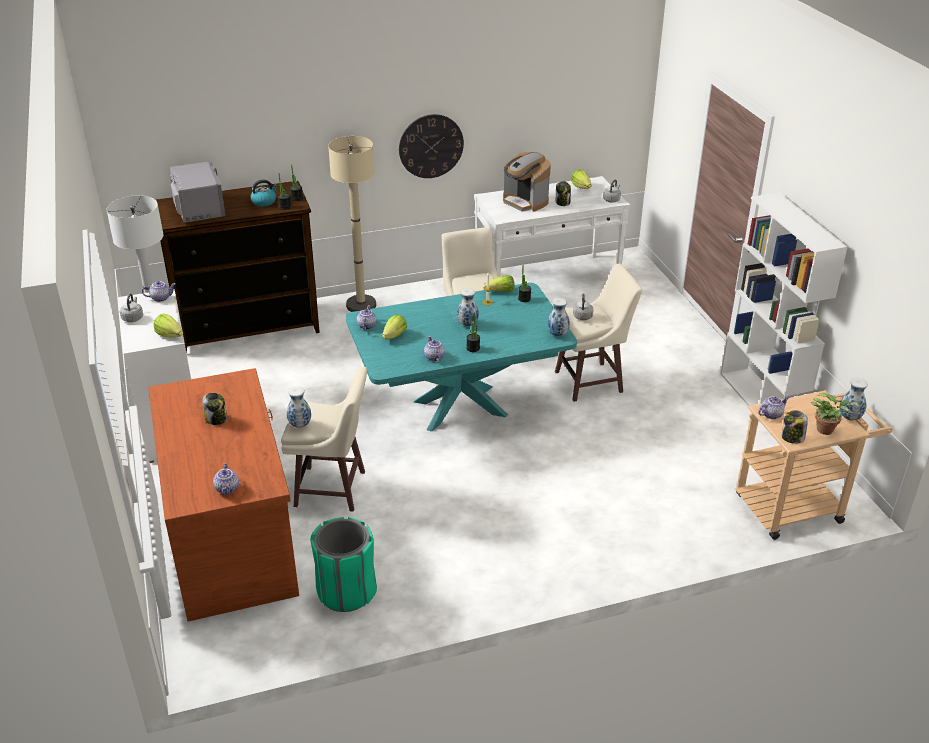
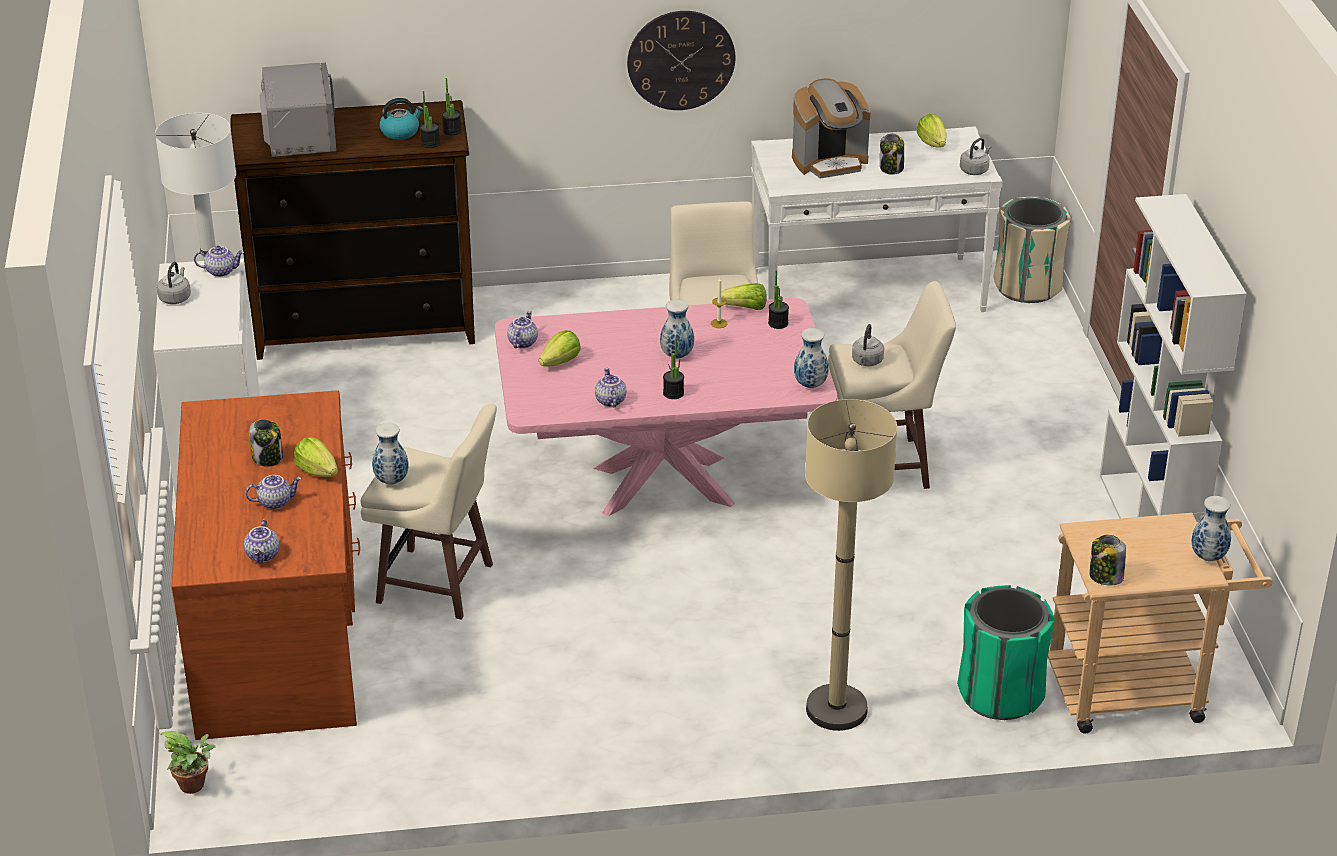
camera: 10 degrees right, 0 degrees up
lettuce [153,314,183,338] -> lettuce moved to [294,437,338,477]
green trash can [310,517,377,612] -> green trash can moved to [957,585,1055,720]
beige floor lamp [328,136,376,312] -> beige floor lamp moved to [805,399,897,731]
turquoise dining table [346,283,577,431] -> pink dining table [495,298,837,516]
coffee machine [503,152,551,212] -> coffee machine turned 75 degrees counterclockwise [792,78,871,179]
teapot [758,396,789,419] -> teapot moved to [245,475,302,510]
potted plant [811,393,859,435] -> potted plant moved to [161,731,216,794]
none -> beige trash can [993,197,1071,303]

